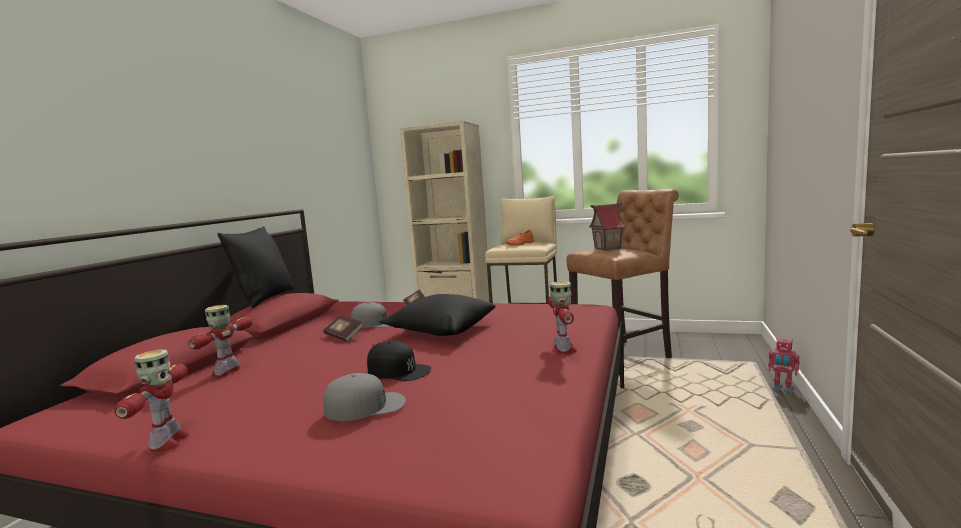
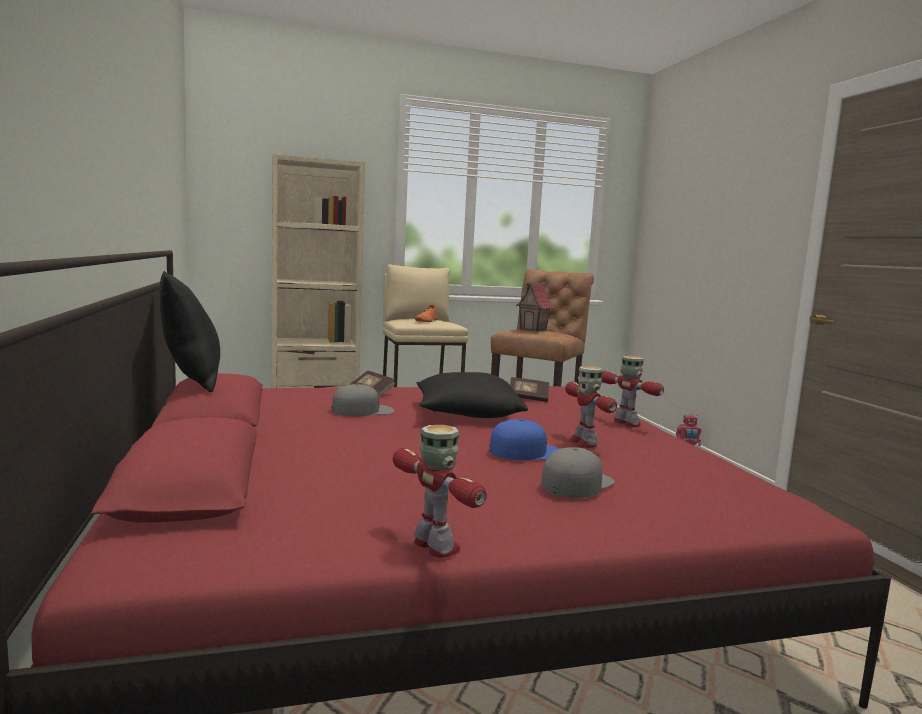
camera: 35 degrees left, 0 degrees up
toy robot [188,305,252,377] -> toy robot moved to [565,366,617,448]
book [323,315,364,342] -> book moved to [510,377,549,402]
black cap [367,341,431,381] -> blue cap [489,419,559,460]

